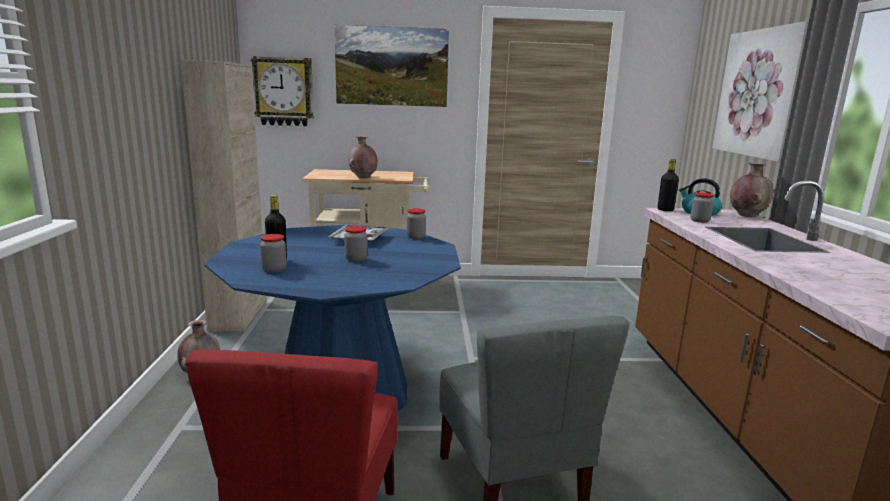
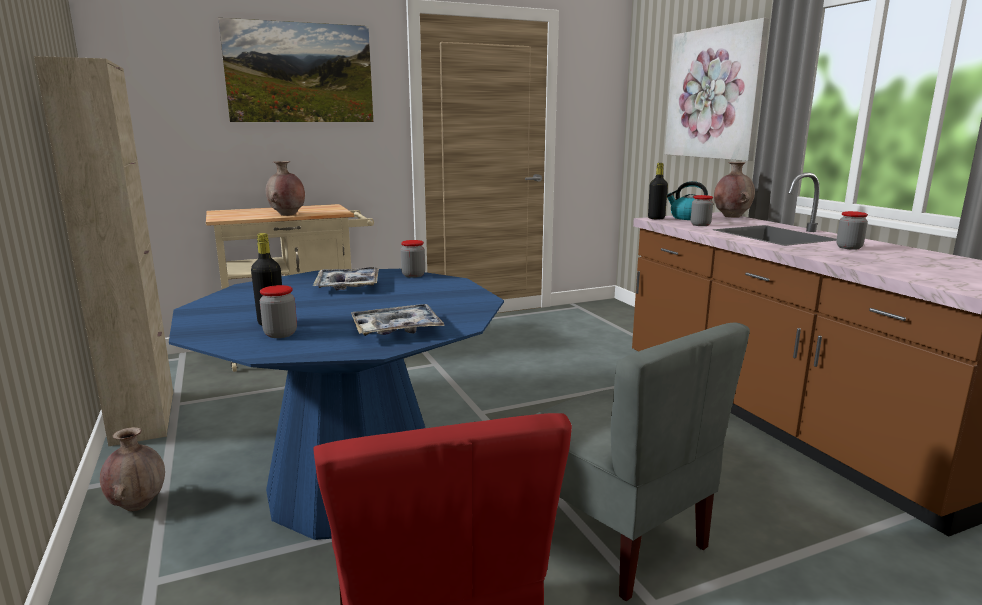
camera: 20 degrees left, 0 degrees up
wall clock [251,56,314,126] -> none
jar [344,226,367,262] -> jar moved to [836,211,868,250]
none -> tray [351,304,445,336]

